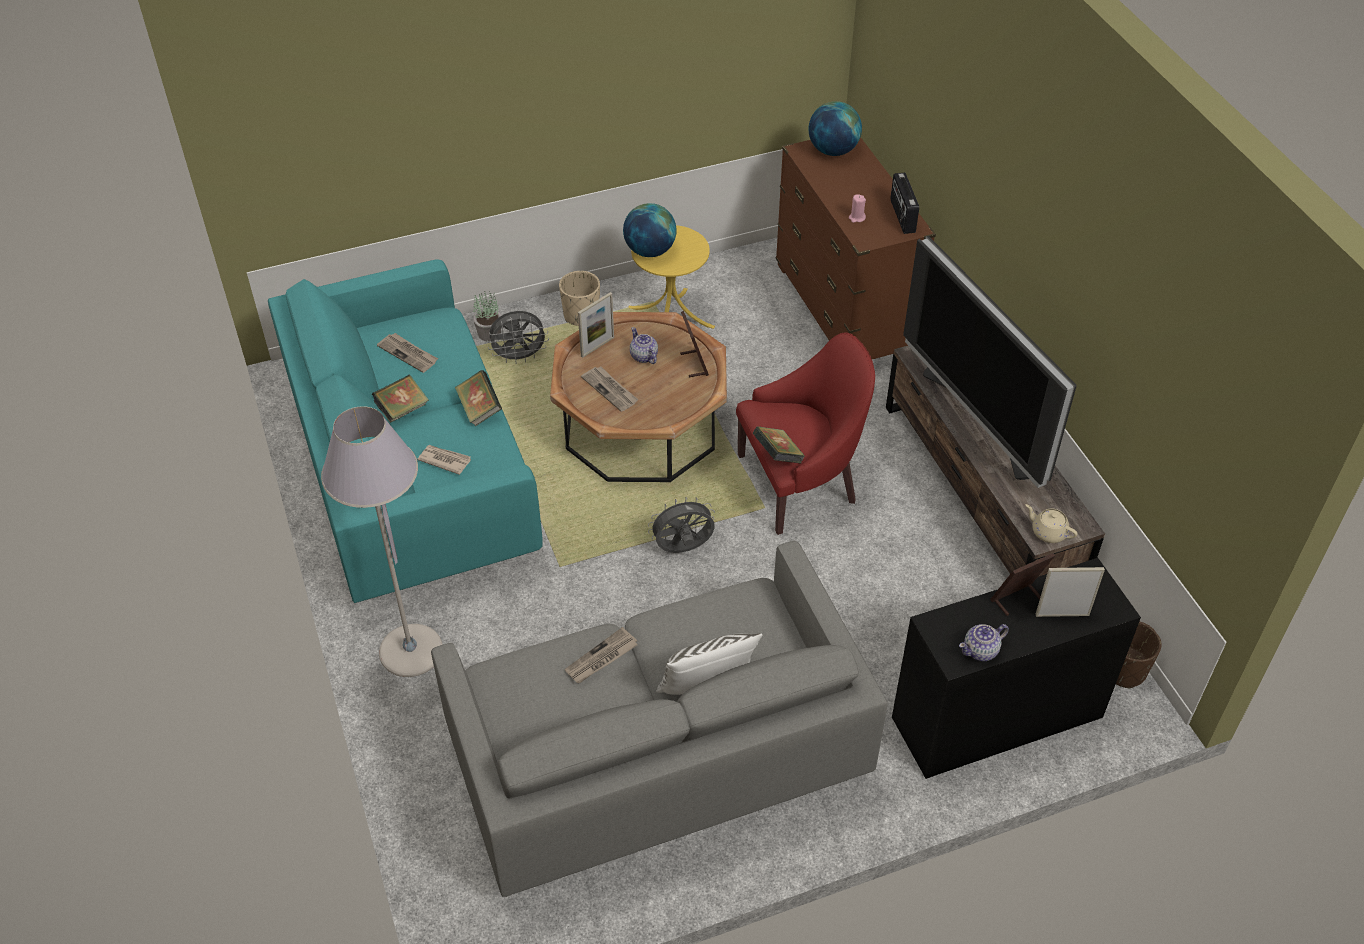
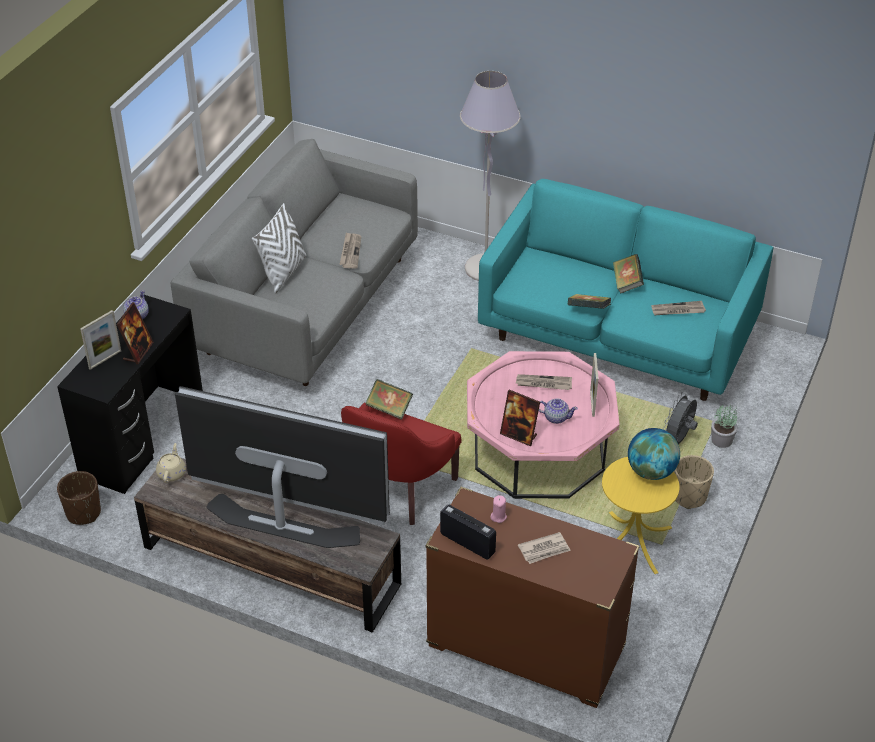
camera: 135 degrees right, 5 degrees down
newspaper [417,445,471,475] -> newspaper moved to [518,532,571,564]
brown coffee table [550,312,727,482] -> pink coffee table [467,351,620,499]
grey fan [648,497,715,553] -> none
globe [808,101,862,156] -> none
beige teapot [1026,504,1078,543] -> beige teapot turned 75 degrees counterclockwise [156,443,186,483]

